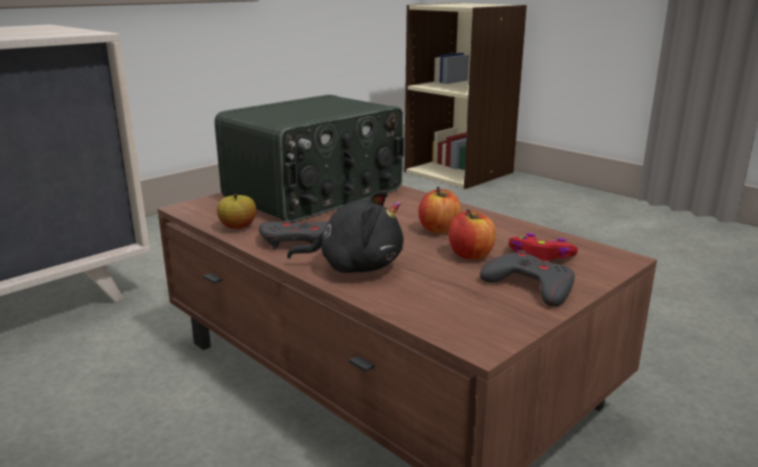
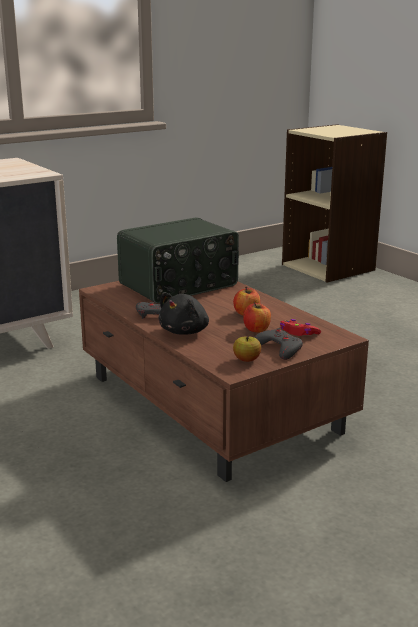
camera: 10 degrees right, 0 degrees up
apple [217,194,256,229] -> apple moved to [233,336,261,362]
black plush toy [287,190,404,273] -> black plush toy turned 105 degrees clockwise [158,292,209,335]

